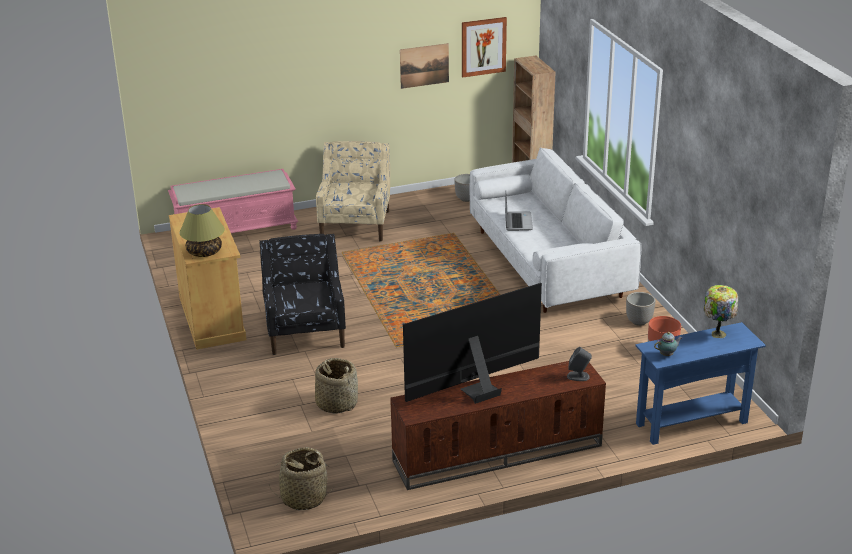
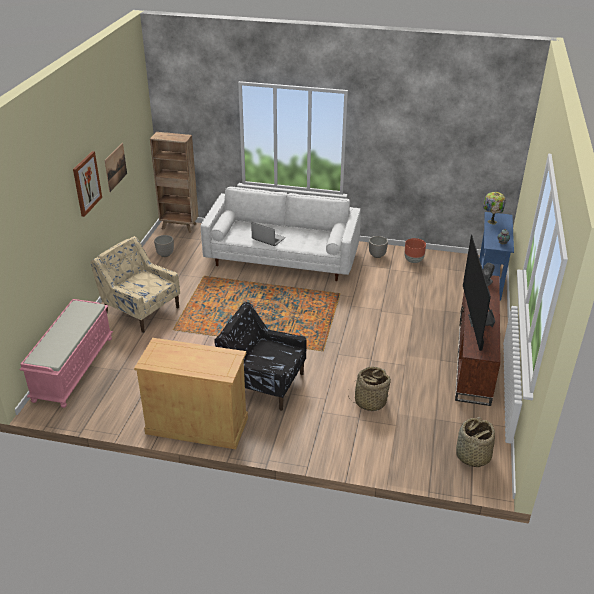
camera: 60 degrees left, 5 degrees up
table lamp [180,204,225,257] -> none
picture [462,17,507,77] -> picture moved to [73,151,102,217]

